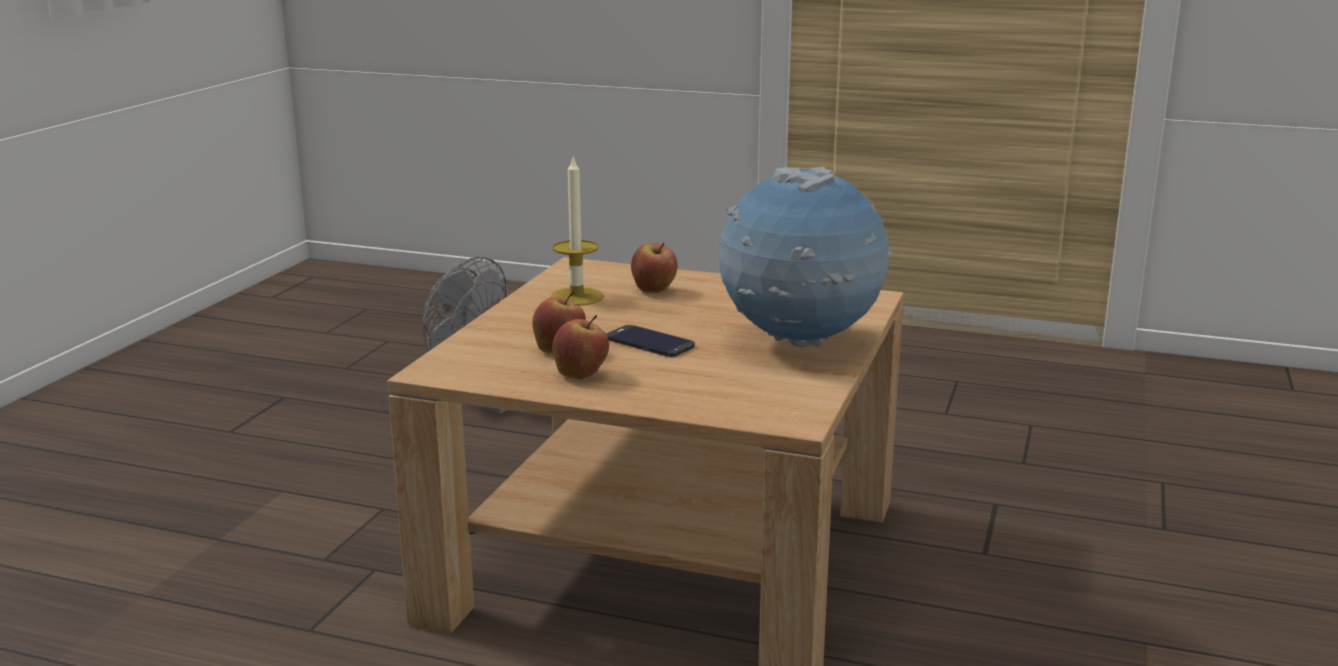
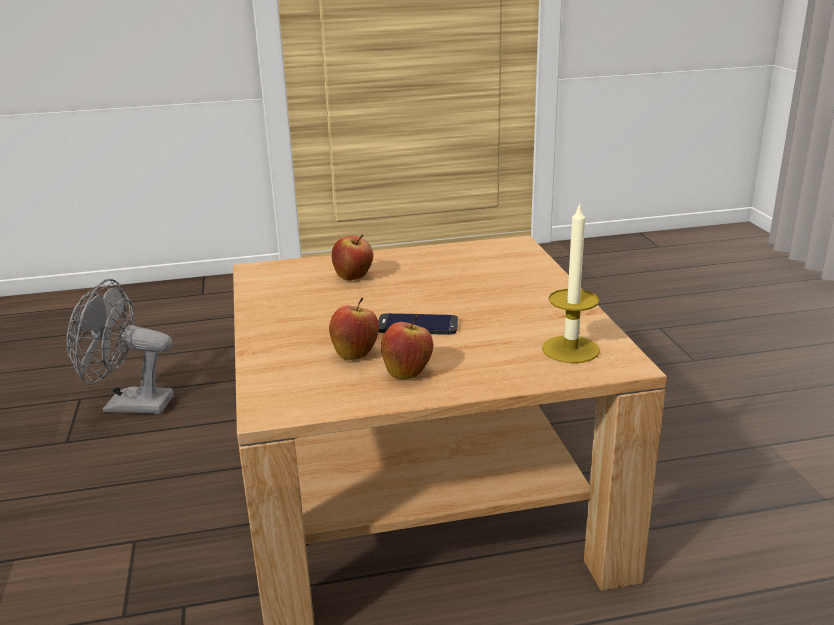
camera: 30 degrees left, 5 degrees up
candle [550,155,604,306] -> candle moved to [542,202,600,363]
globe [719,167,892,348] -> none

